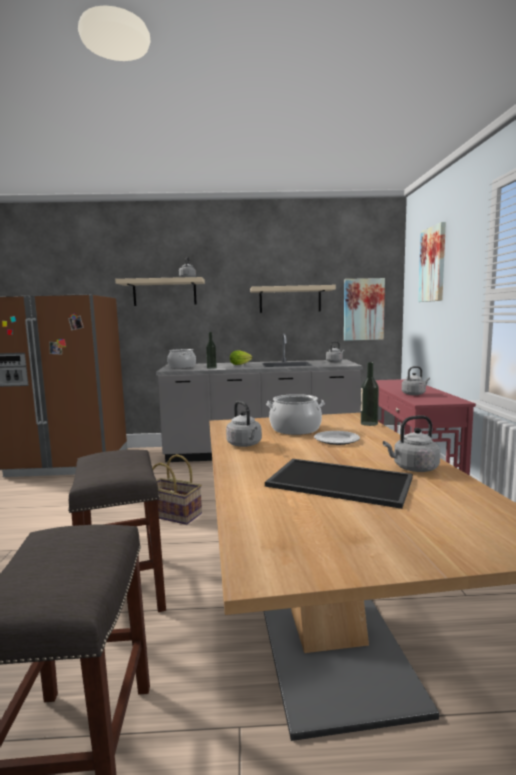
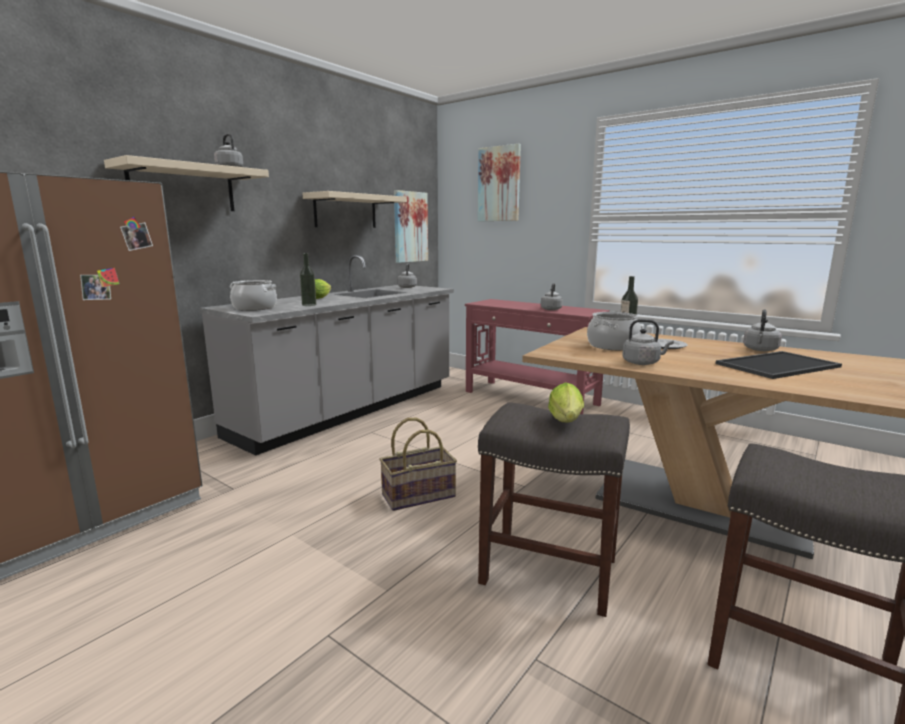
camera: 50 degrees left, 5 degrees up
none -> lettuce [548,382,584,422]

